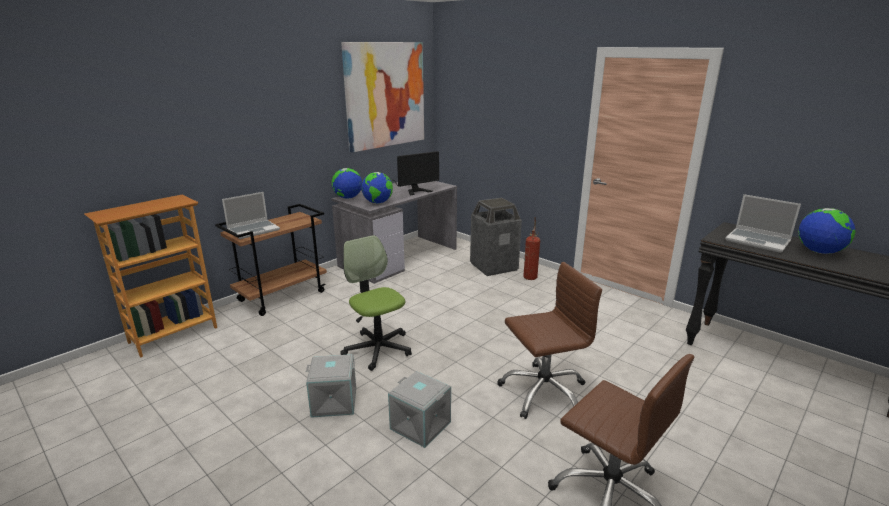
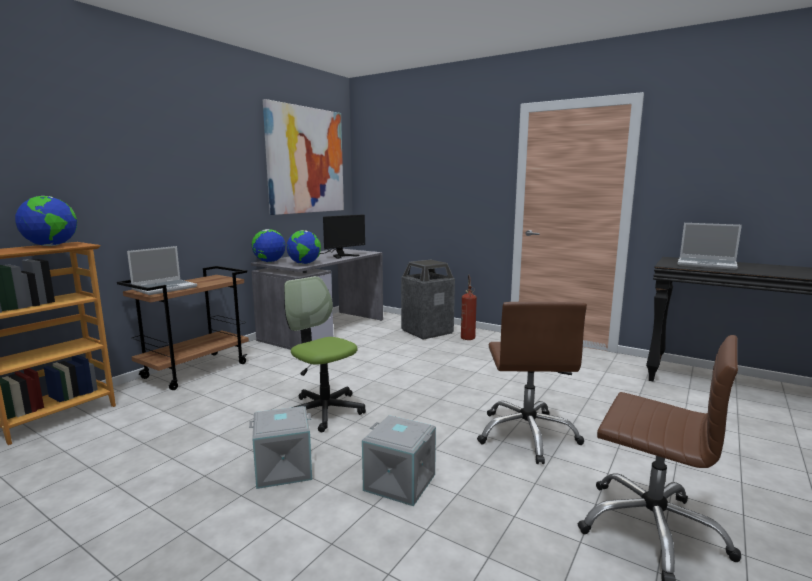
camera: 10 degrees left, 10 degrees down
brown office chair [497,262,602,419] -> brown office chair turned 120 degrees clockwise [477,301,587,464]
globe [798,208,856,254] -> globe moved to [15,196,77,246]

